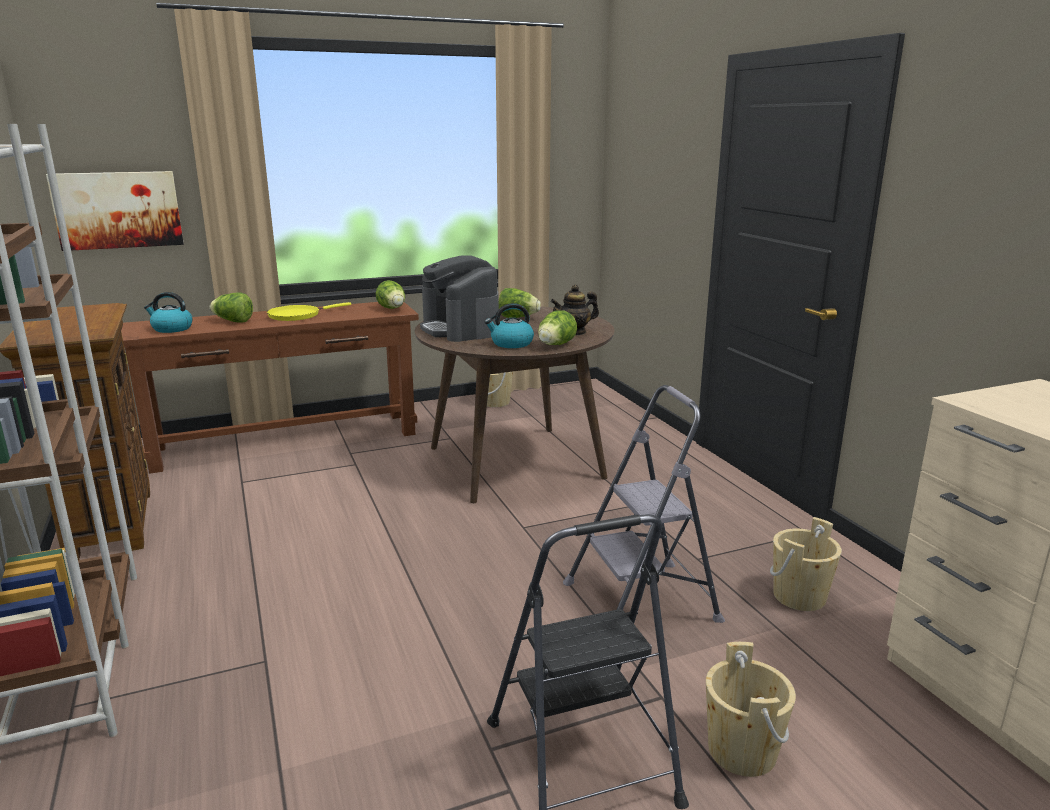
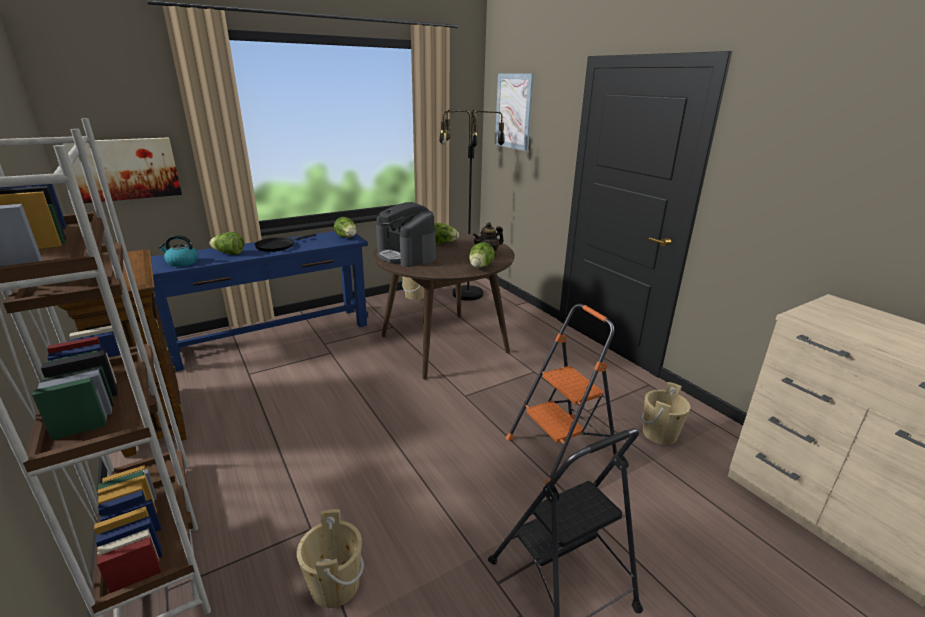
camera: 10 degrees left, 5 degrees up
brown console table [121,302,419,474] -> blue console table [151,231,368,371]
yellow frying pan [267,302,351,321] -> black frying pan [254,234,316,252]
kettle [485,303,534,348] -> none
grey step ladder [563,385,725,623] -> orange step ladder [505,304,617,485]
beige bucket [706,642,796,777] -> beige bucket moved to [297,509,364,608]
none -> floor lamp [440,109,504,301]
none -> picture [495,73,534,151]

